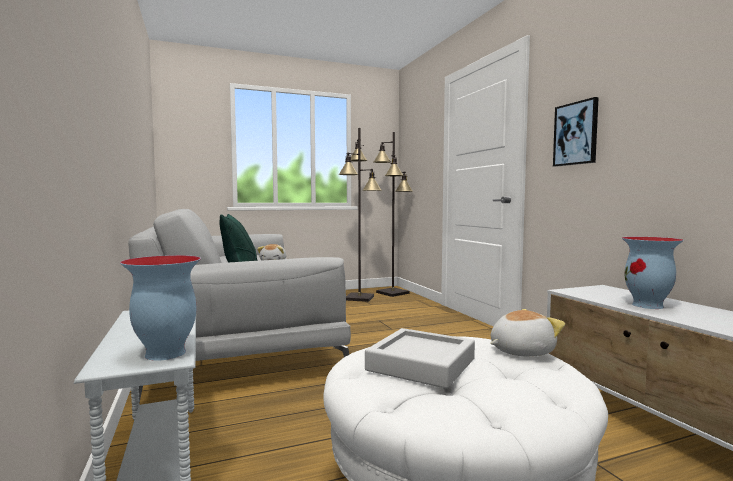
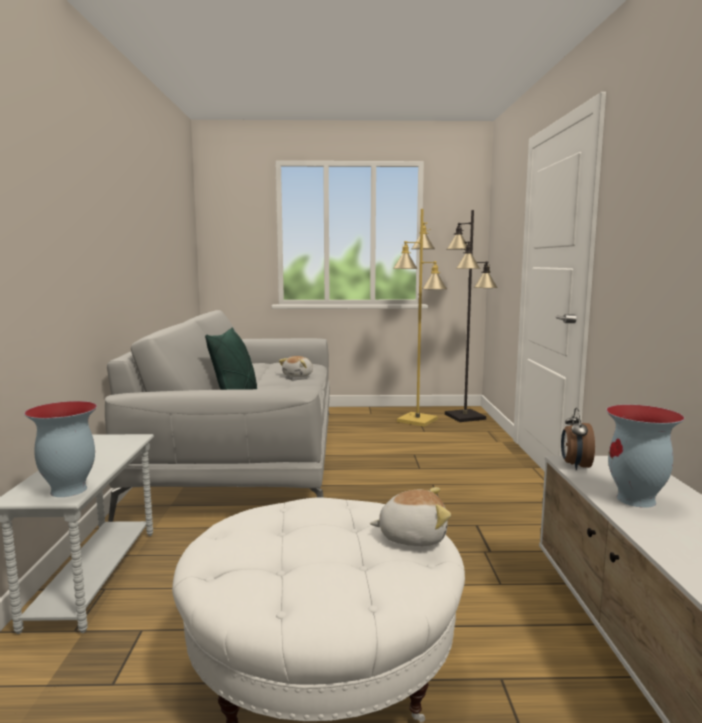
camera: 20 degrees right, 5 degrees up
black floor lamp [339,128,382,302] -> yellow floor lamp [393,209,447,427]
grey tray [365,328,475,389] -> none
picture [553,97,599,167] -> none
none -> alarm clock [561,408,595,470]

